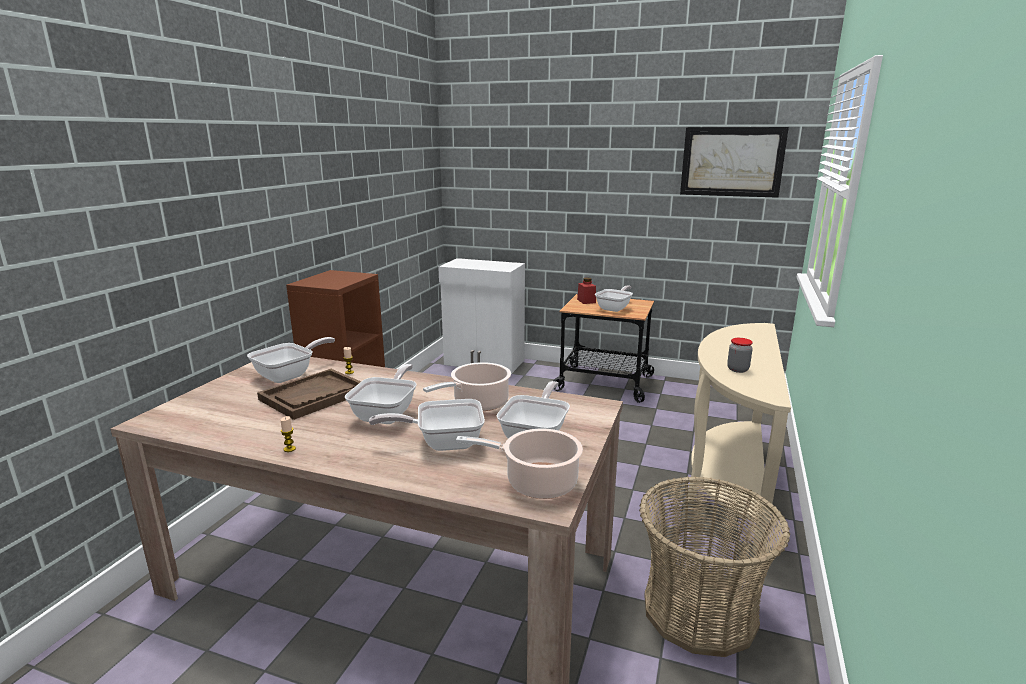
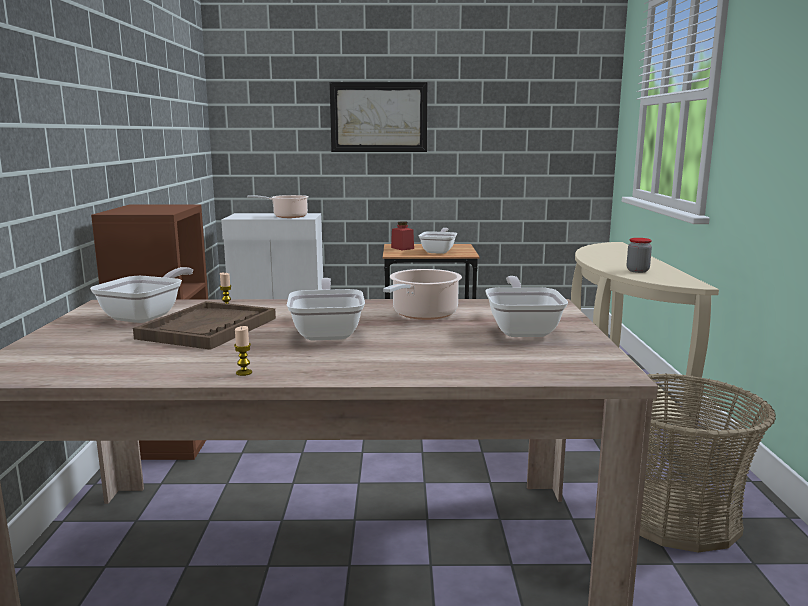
camera: 20 degrees left, 5 degrees down
frying pan [369,399,485,451] -> none
cooking pot [456,429,583,499] -> cooking pot moved to [247,195,309,218]
picture [680,127,789,198] -> picture moved to [330,82,427,152]

